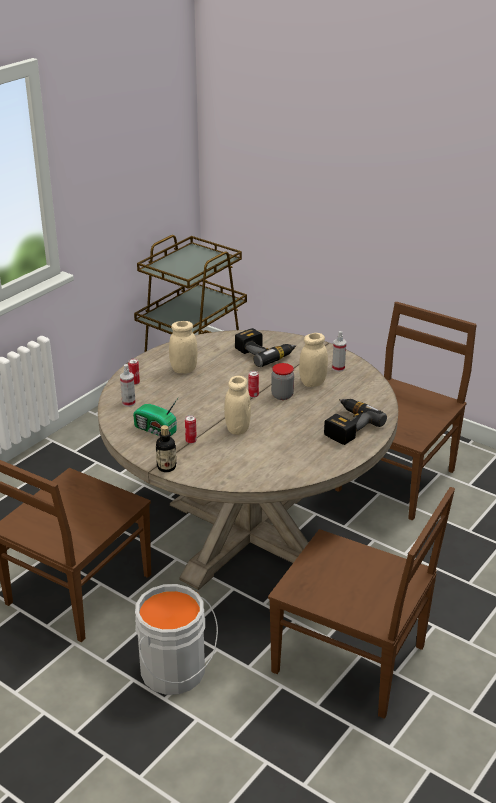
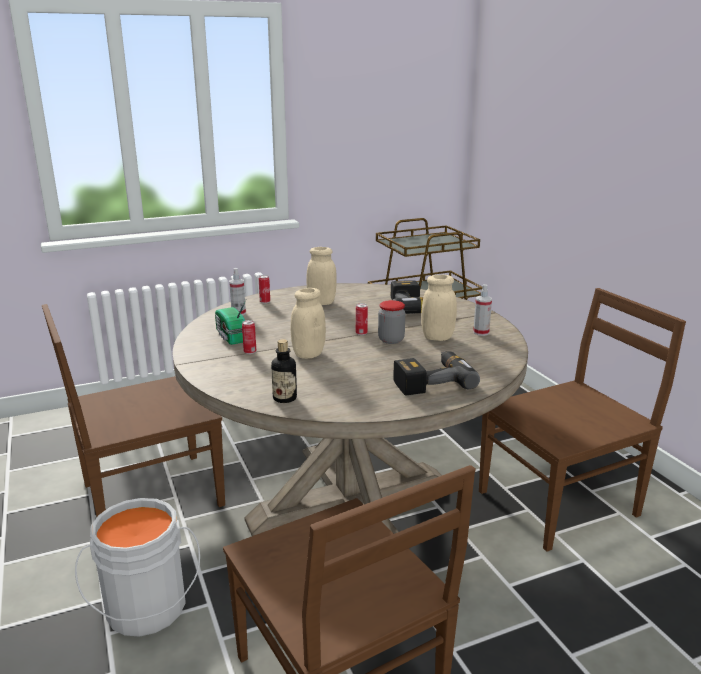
camera: 30 degrees right, 10 degrees down
bottle [156,425,176,472] -> bottle moved to [271,339,297,403]

